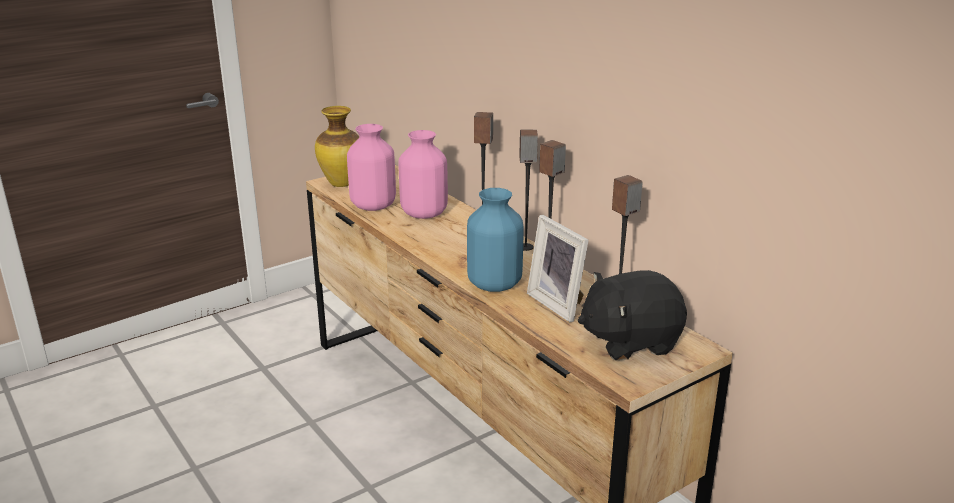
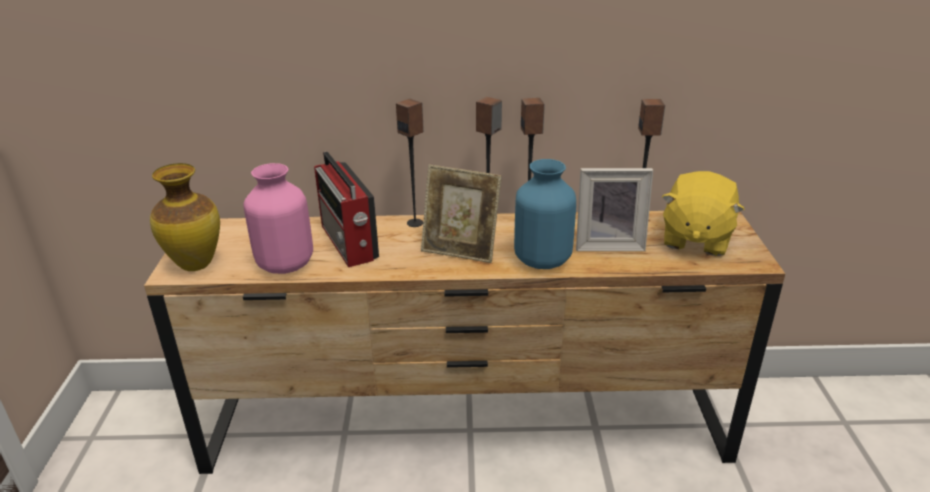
camera: 55 degrees left, 5 degrees up
pink vase [398,130,448,219] -> radio [314,152,379,267]
black plush toy [578,270,687,360] -> yellow plush toy [662,171,745,256]
none -> picture frame [421,165,502,263]

